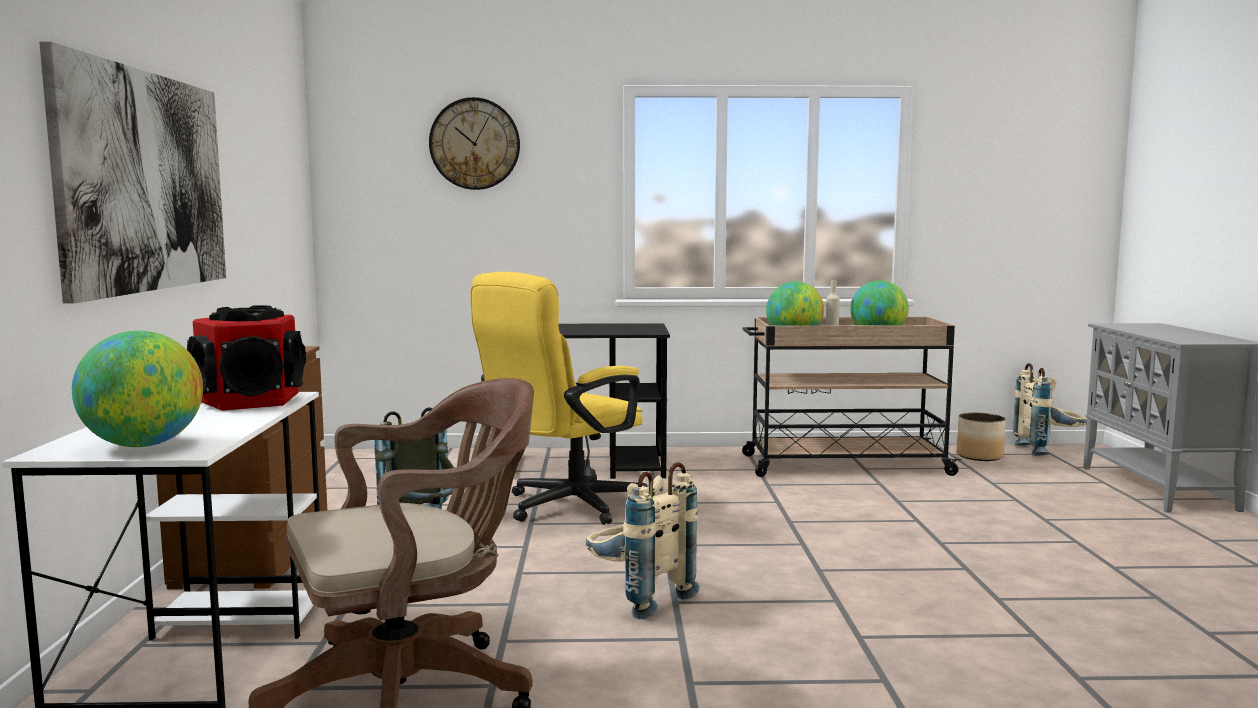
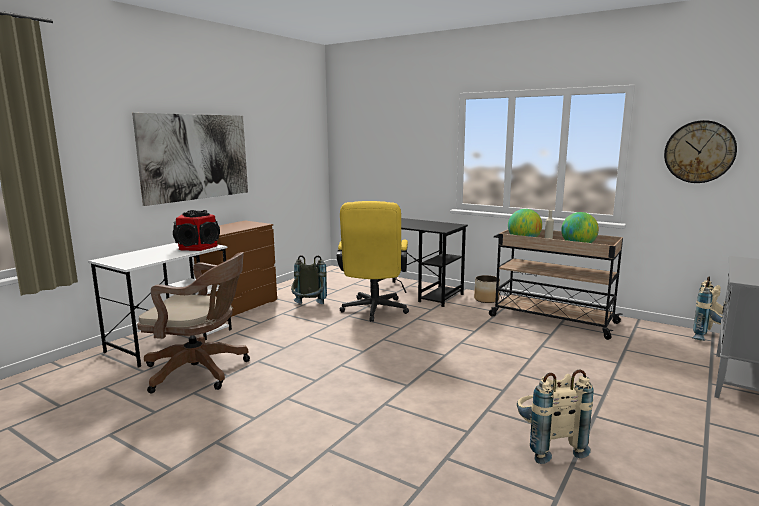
camera: 35 degrees right, 5 degrees up
globe [72,331,203,447] -> none
wall clock [429,97,520,190] -> wall clock moved to [664,120,737,183]
yellow office chair [470,272,647,525] -> yellow office chair turned 75 degrees counterclockwise [337,201,409,322]
beige backpack [586,462,700,619] -> beige backpack moved to [517,370,594,464]
planter [956,413,1005,461] -> planter moved to [474,275,500,303]

